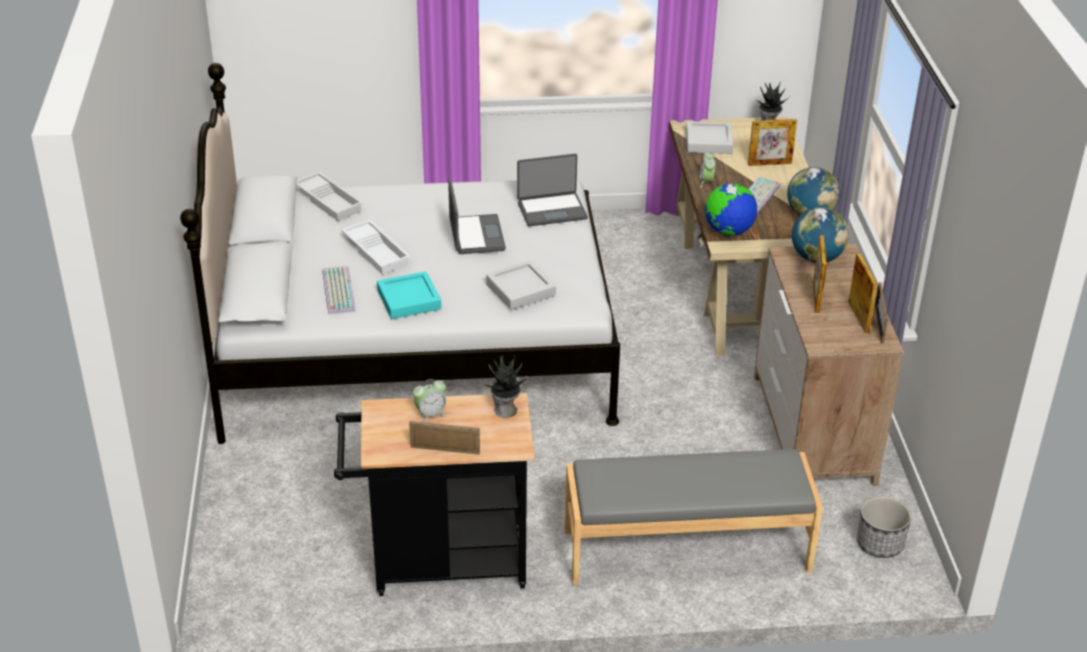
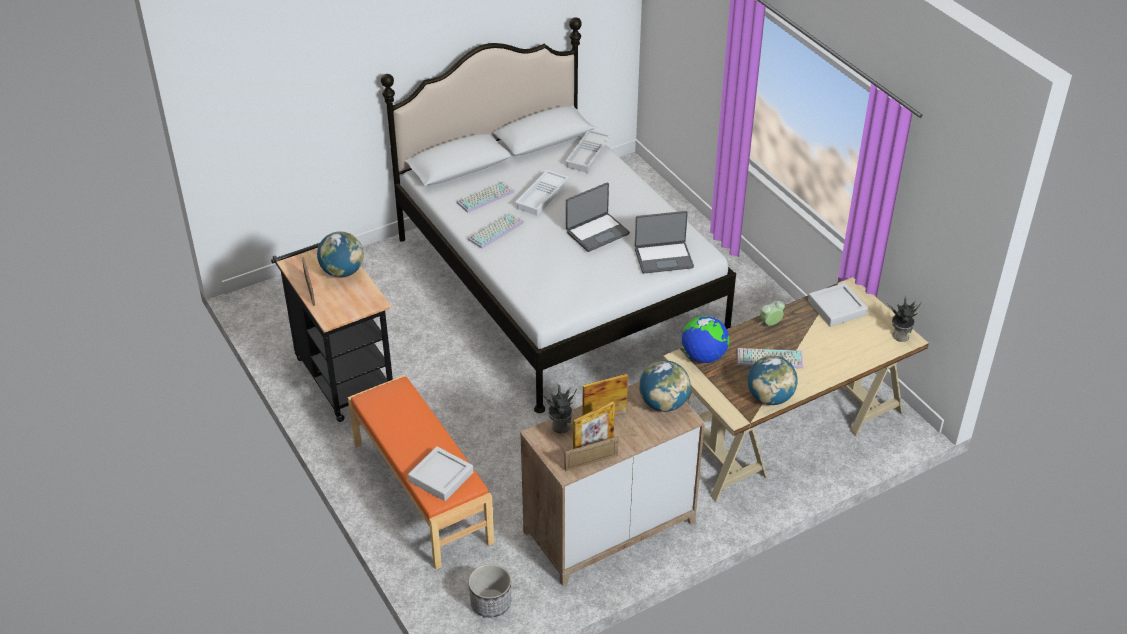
camera: 65 degrees right, 5 degrees up
turquoise tray [377,271,441,319] -> keyboard [468,213,524,249]
alarm clock [413,379,447,422] -> globe [317,232,364,278]
potted plant [485,355,528,418] -> potted plant moved to [540,384,577,433]
grey tray [486,260,556,310] -> grey tray moved to [408,446,473,501]
laptop [517,153,588,226] -> laptop turned 60 degrees counterclockwise [635,211,694,274]
grey bench [565,449,823,586] -> orange bench [348,375,494,569]
picture frame [748,119,797,166] -> none

